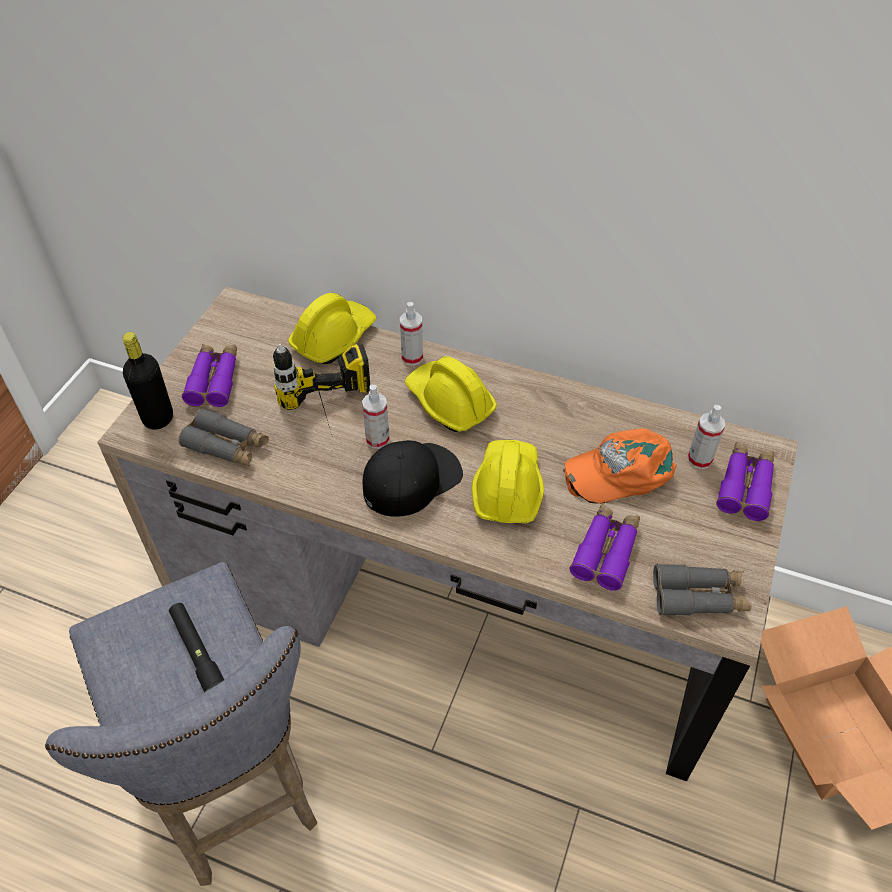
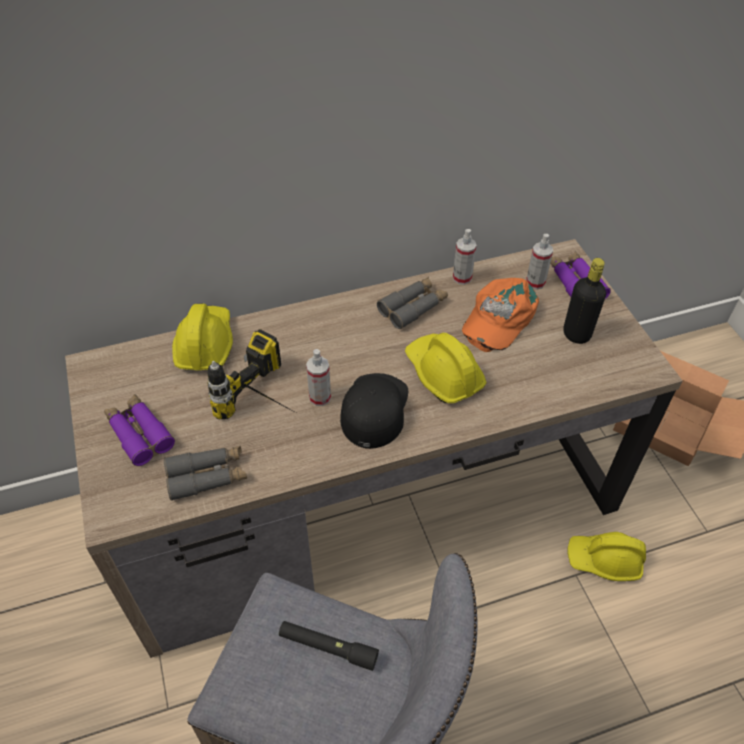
camera: 40 degrees left, 0 degrees up
black bottle [123,332,173,430] -> black bottle moved to [563,258,606,344]
spray bottle [400,302,423,366] -> spray bottle moved to [453,229,477,285]
yellow hard hat [405,356,497,432] -> yellow hard hat moved to [567,532,646,581]
purple binoculars [570,504,640,591] -> none
grey binoculars [653,564,752,616] -> grey binoculars moved to [377,277,448,329]

